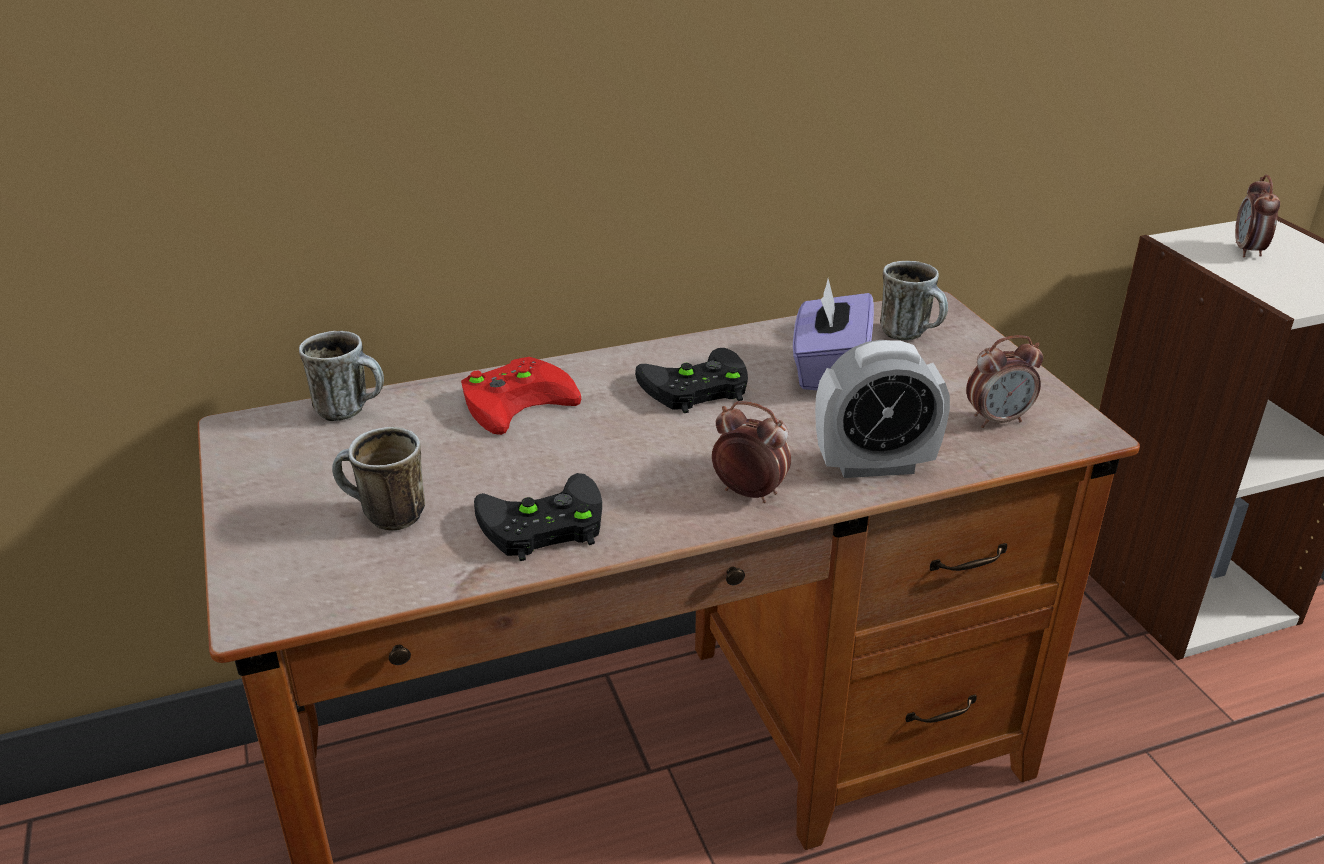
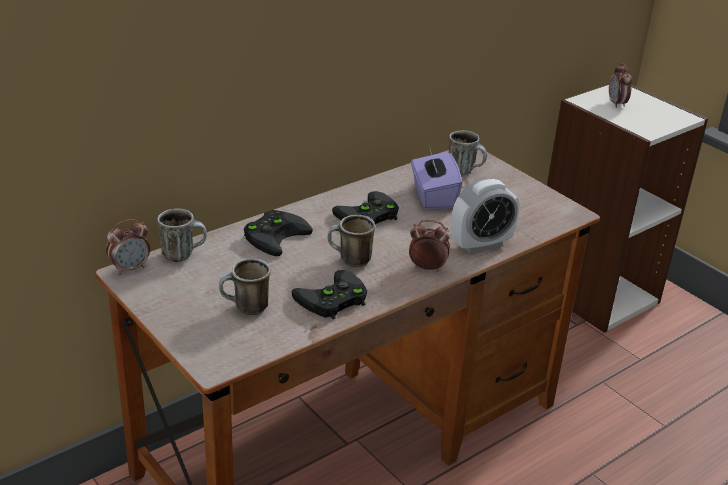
camera: 20 degrees left, 0 degrees up
red game controller [461,357,581,435] -> black game controller [244,210,313,256]
alarm clock [966,335,1043,428] -> alarm clock moved to [106,219,150,275]
none -> mug [327,215,375,268]

